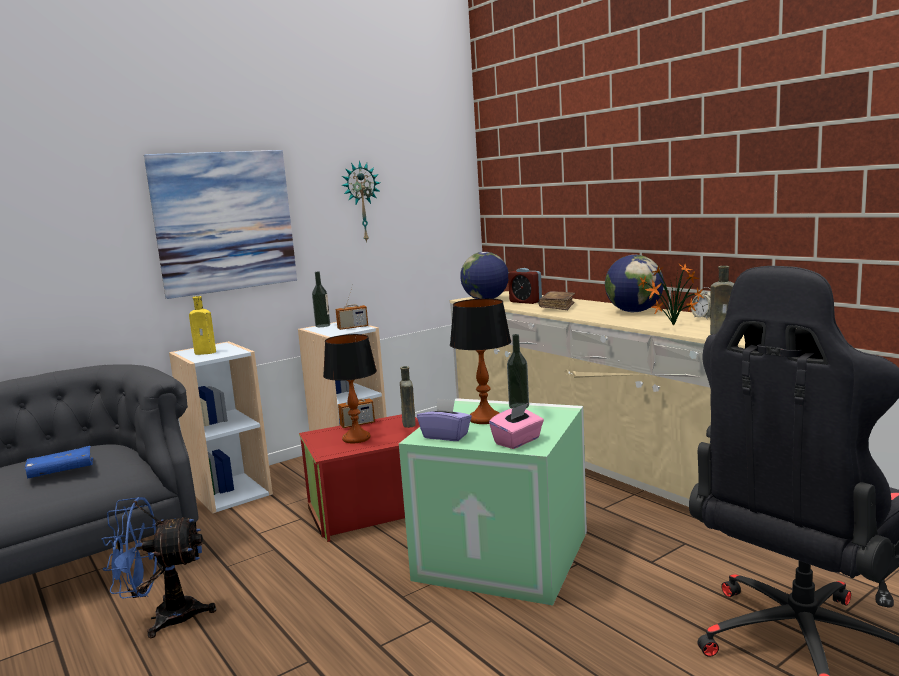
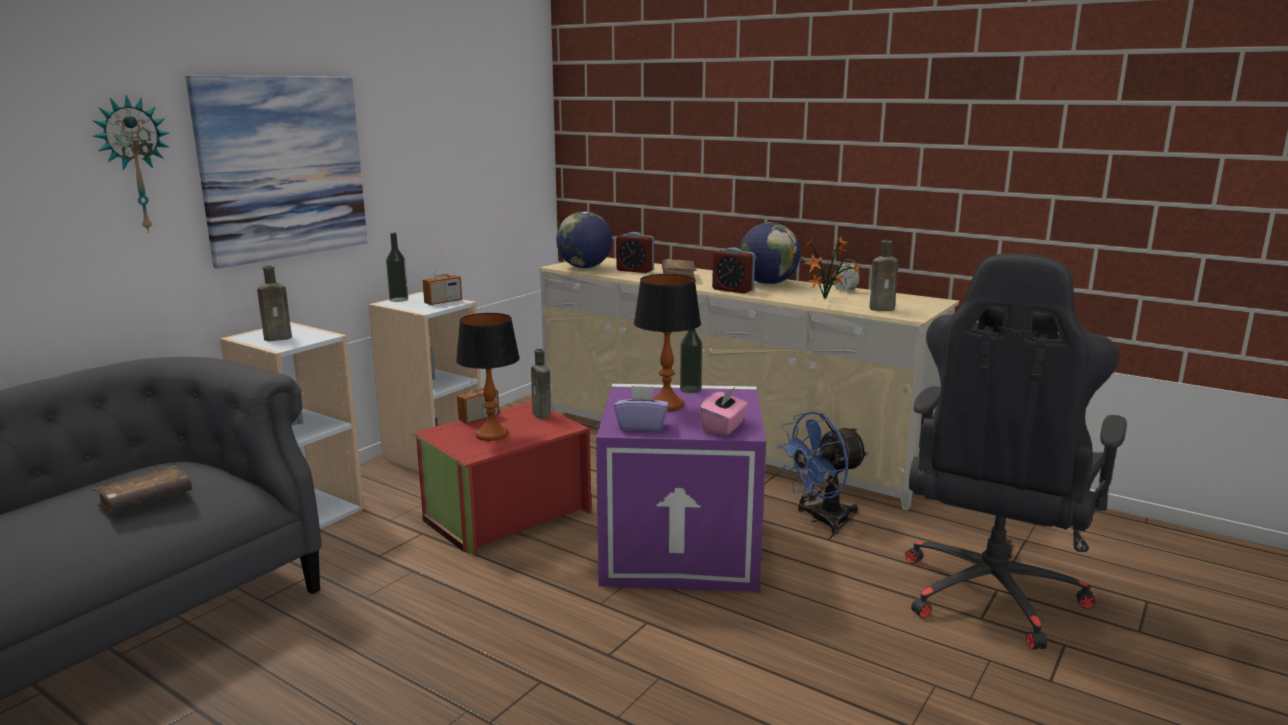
camera: 20 degrees left, 5 degrees up
blue book [24,446,93,479] -> brown book [93,465,193,514]
blue fan [102,497,216,638] -> blue fan moved to [777,411,869,534]
yellow bottle [189,296,216,355] -> brown bottle [257,266,292,341]
wall clock [342,161,380,243] -> wall clock moved to [92,95,169,233]
green storage box [399,398,587,605] -> purple storage box [596,384,766,592]
none -> alarm clock [712,247,755,293]

